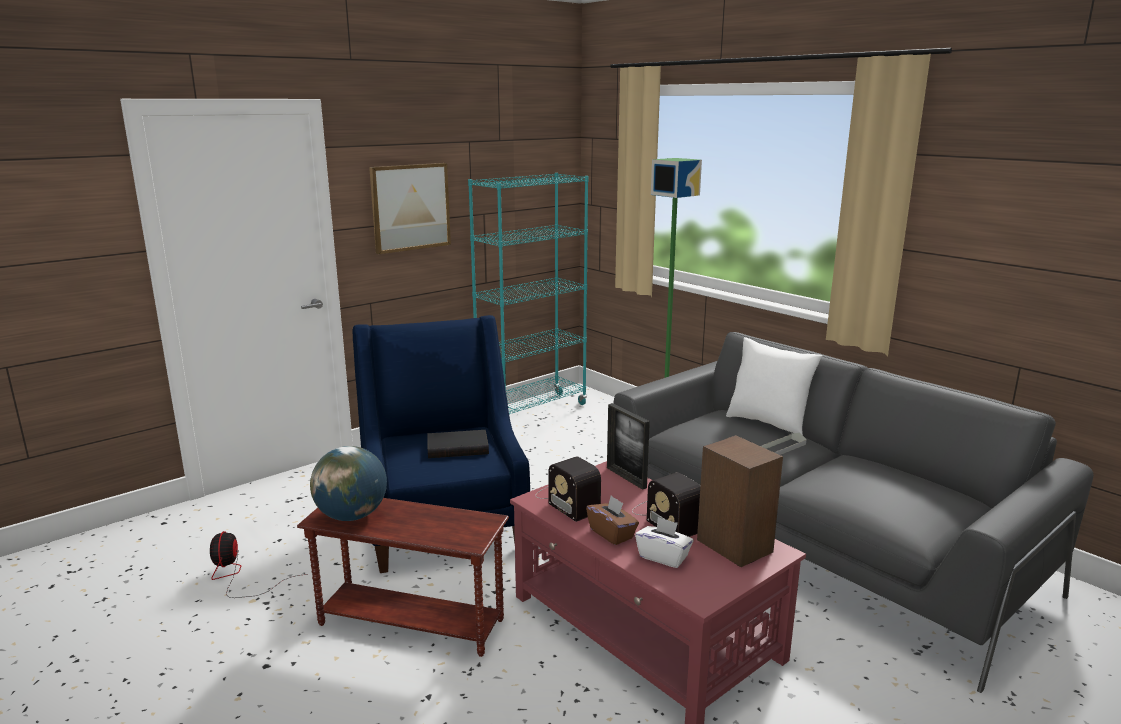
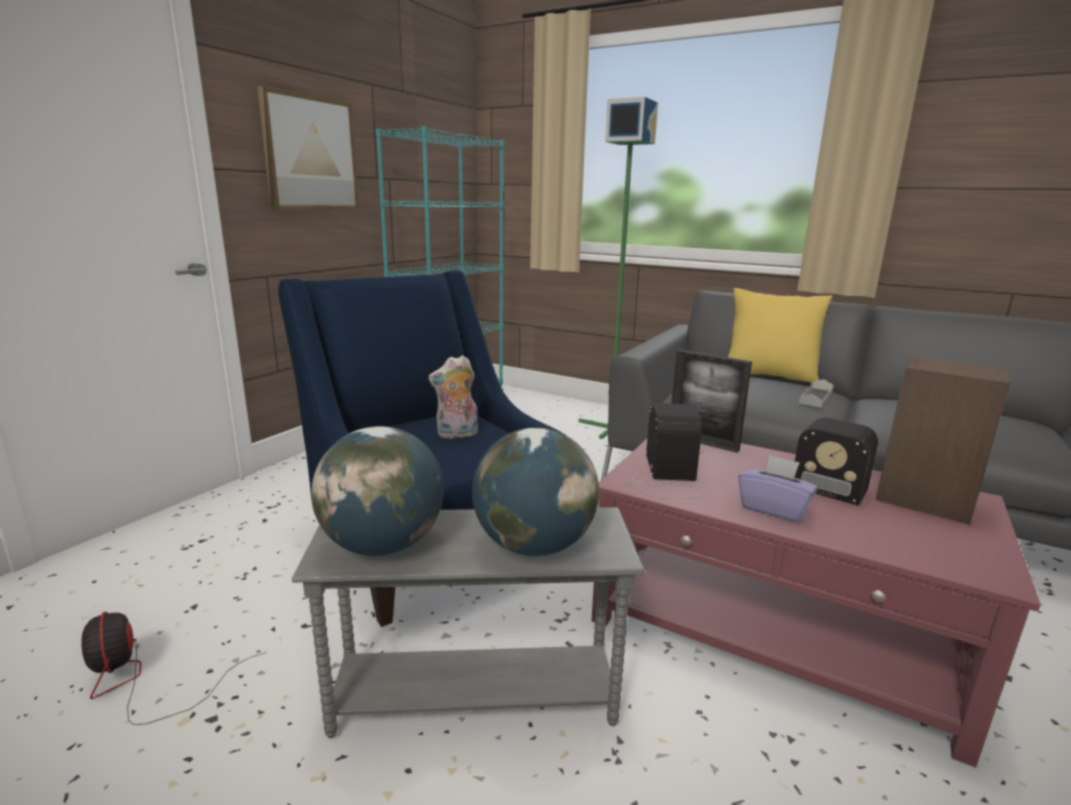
camera: 20 degrees left, 0 degrees up
brown side table [297,498,509,657] -> grey side table [291,507,645,738]
black book [427,430,489,458] -> plush toy [428,355,478,439]
radio [535,457,601,522] -> radio turned 120 degrees counterclockwise [620,403,704,499]
brown tissue box [586,495,639,545] -> purple tissue box [738,455,818,523]
white tissue box [635,517,693,568] -> none
white pillow [726,337,822,435] -> yellow pillow [728,288,833,383]
none -> globe [472,428,599,556]

